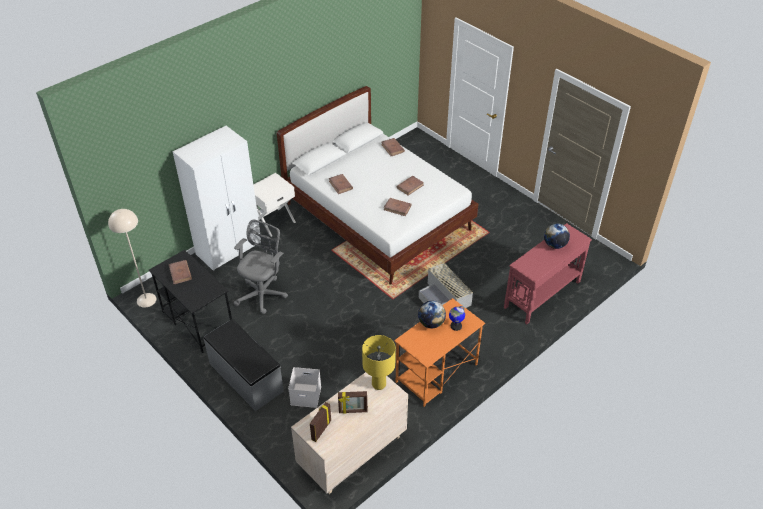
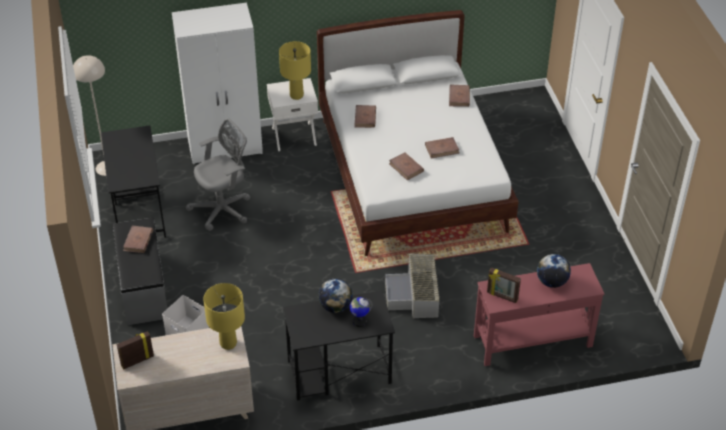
camera: 30 degrees right, 0 degrees up
brown book [169,260,192,284] -> brown book moved to [123,225,153,253]
picture frame [338,391,367,414] -> picture frame moved to [487,267,521,303]
orange desk [394,298,485,407] -> black desk [283,290,395,401]
none -> yellow table lamp [279,41,311,100]

